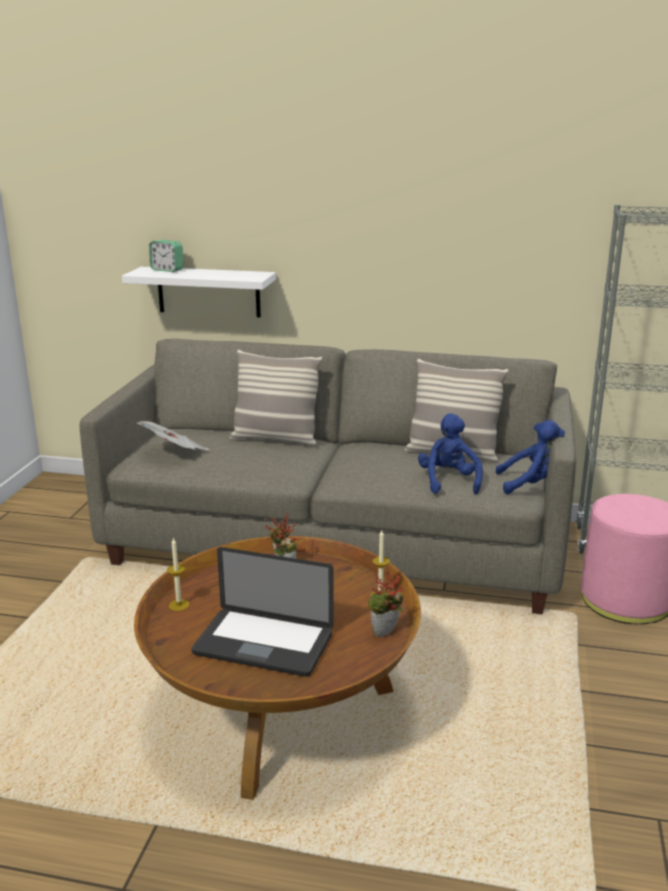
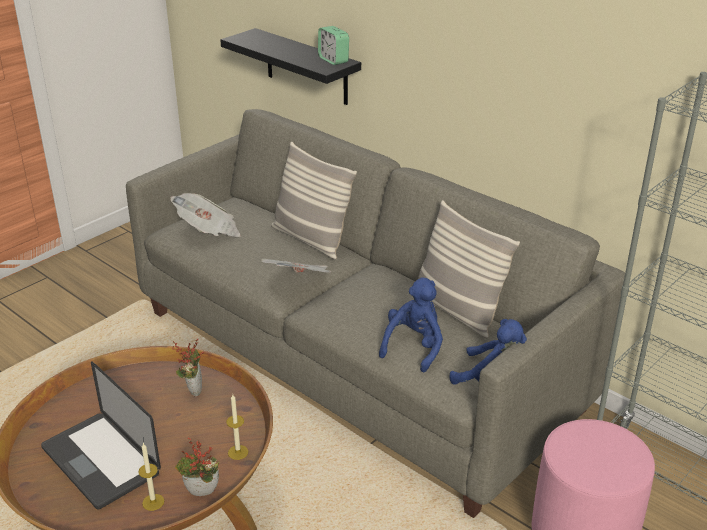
camera: 30 degrees right, 10 degrees up
white shelf [122,267,276,317] -> black shelf [220,28,361,105]
alarm clock [149,240,183,272] -> alarm clock moved to [318,26,349,65]
candle [167,538,189,611] -> candle moved to [138,443,164,511]
none -> newspaper [261,259,332,273]

